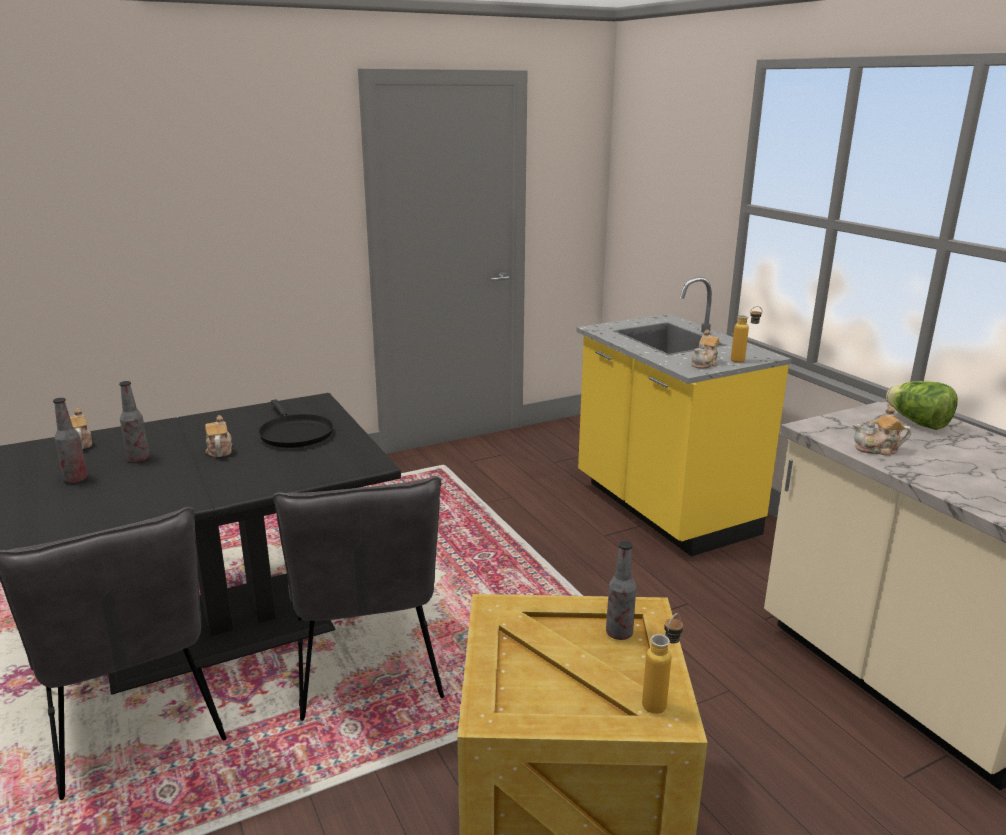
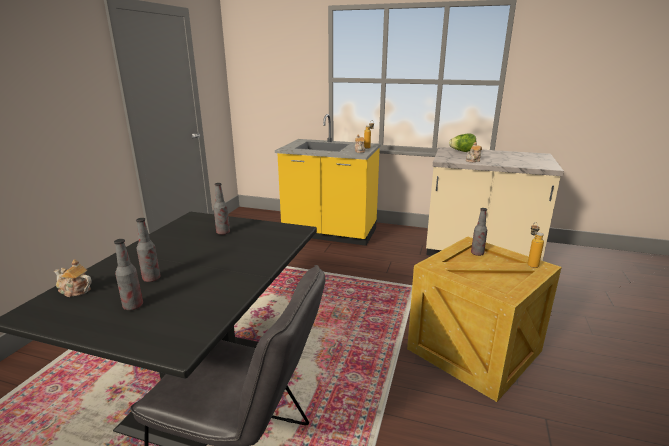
camera: 45 degrees left, 0 degrees up
teapot [205,415,232,457] -> none
black frying pan [258,399,334,448] -> bottle [214,183,230,235]
grey chair [273,476,444,721] -> none

